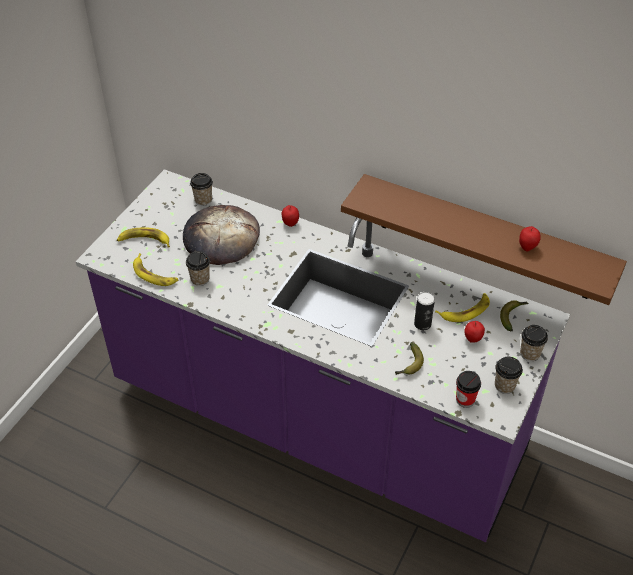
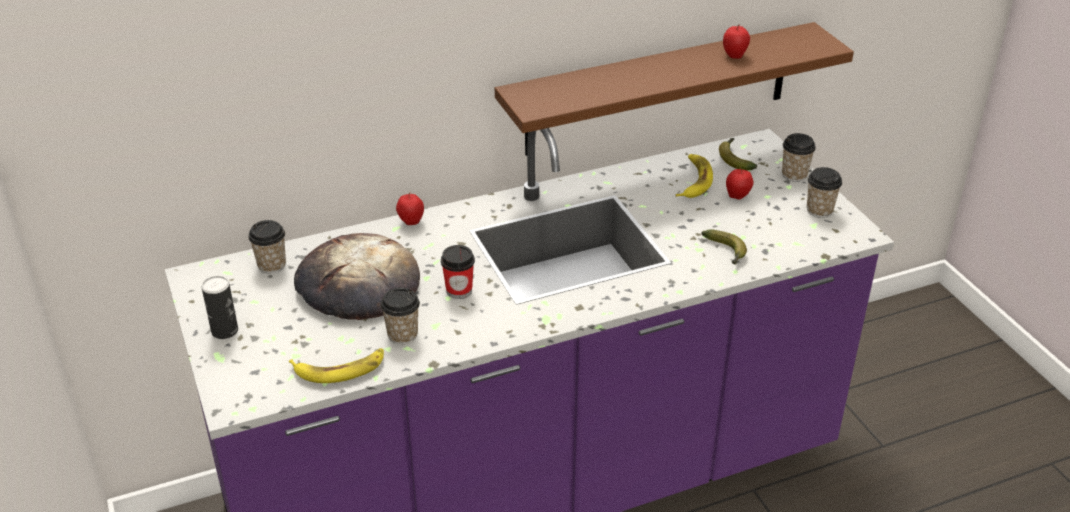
camera: 50 degrees left, 10 degrees down
banana [117,227,170,247] -> none
can [414,292,435,330] -> can moved to [202,276,238,339]
cup [456,371,481,408] -> cup moved to [441,245,475,299]

